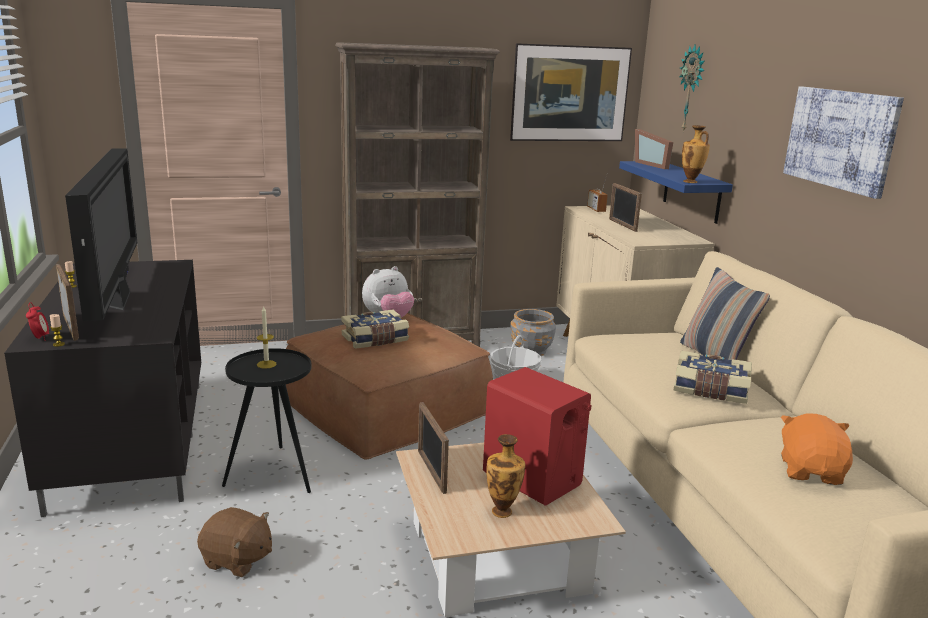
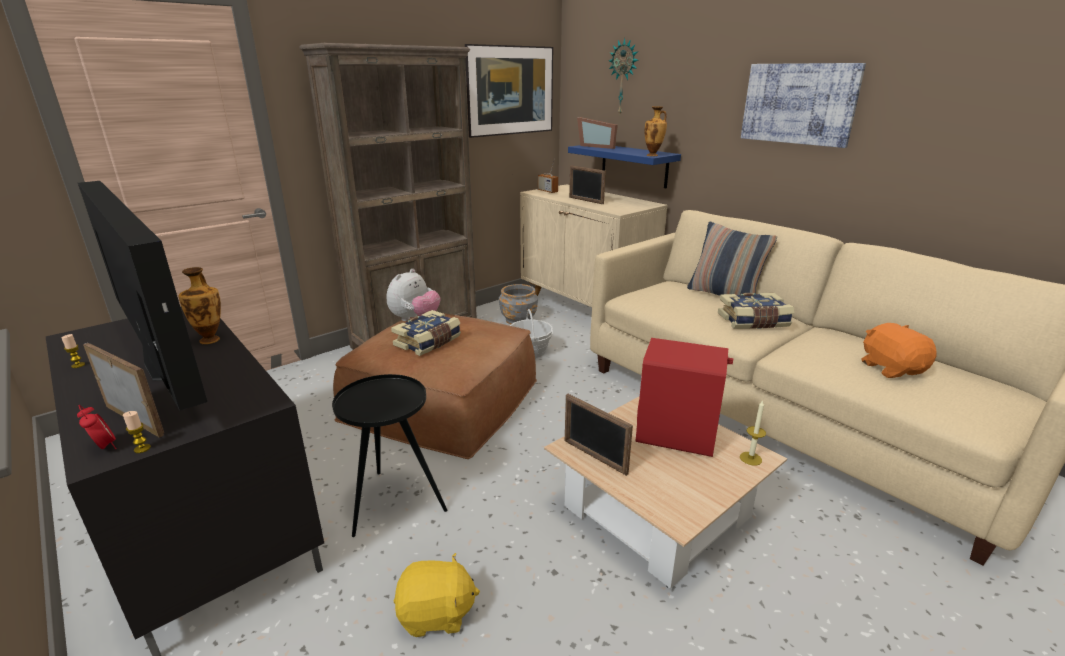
camera: 25 degrees left, 5 degrees up
brown plush toy [197,507,272,577] -> yellow plush toy [394,553,480,637]
candle [257,307,277,369] -> candle moved to [740,400,766,465]
vase [486,434,525,518] -> vase moved to [179,267,221,344]

